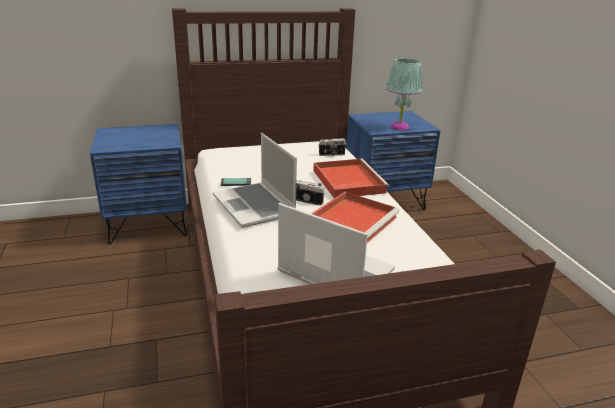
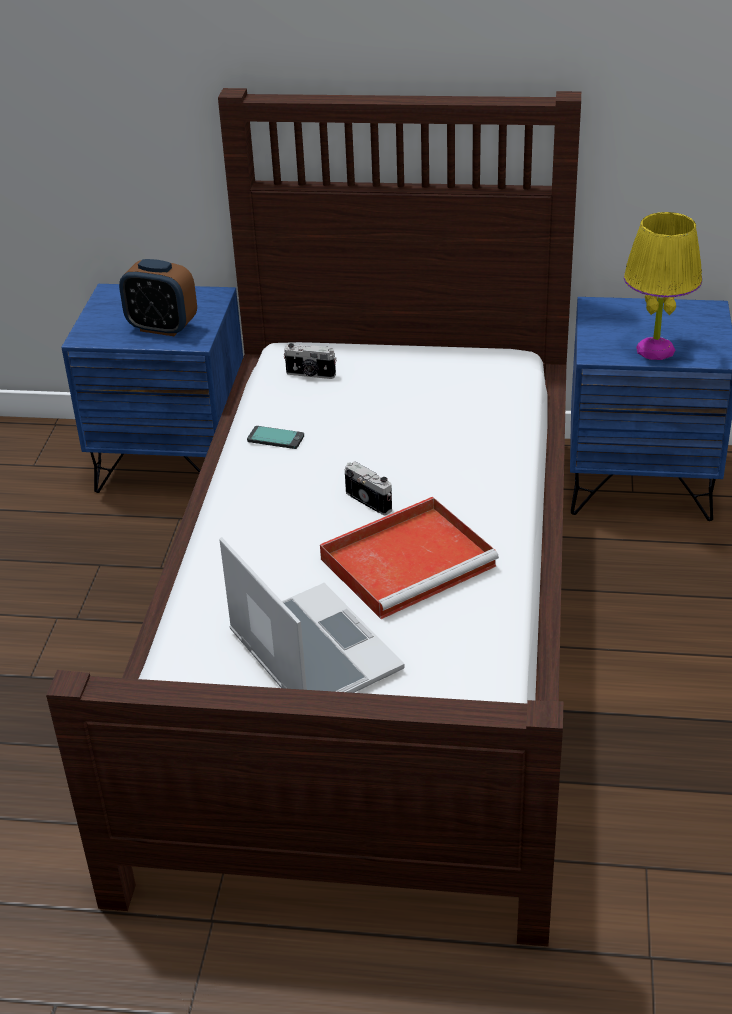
camera: 25 degrees right, 10 degrees up
laptop [213,133,297,228] -> none
red tray [313,159,389,198] -> none
camera [318,138,347,156] -> camera moved to [283,343,336,379]
turquoise table lamp [386,58,423,130] -> yellow table lamp [624,212,702,360]
none -> alarm clock [119,259,197,336]

